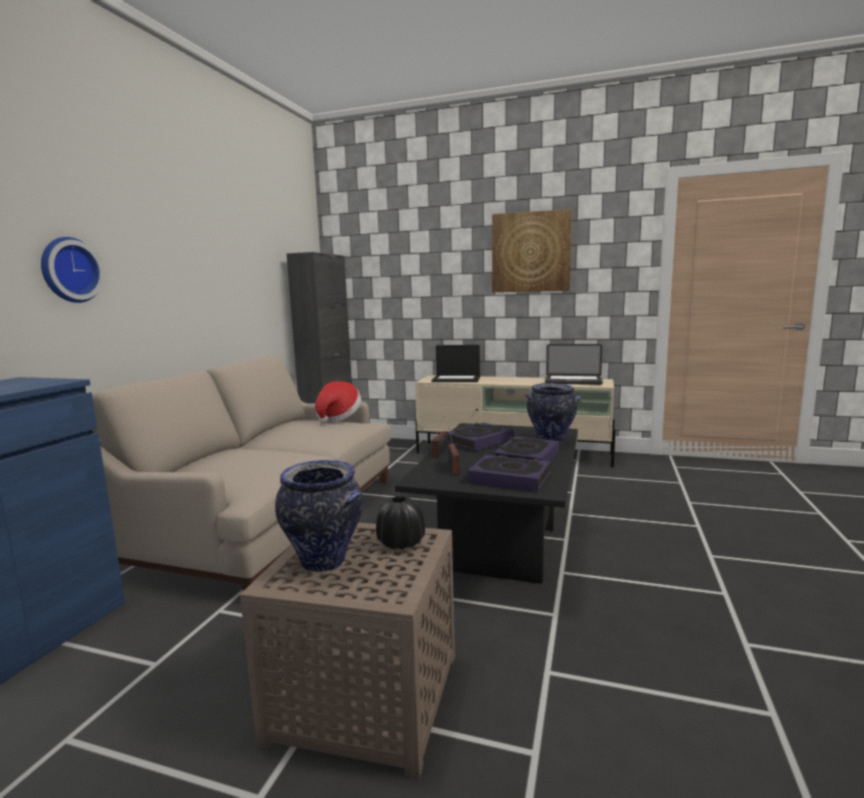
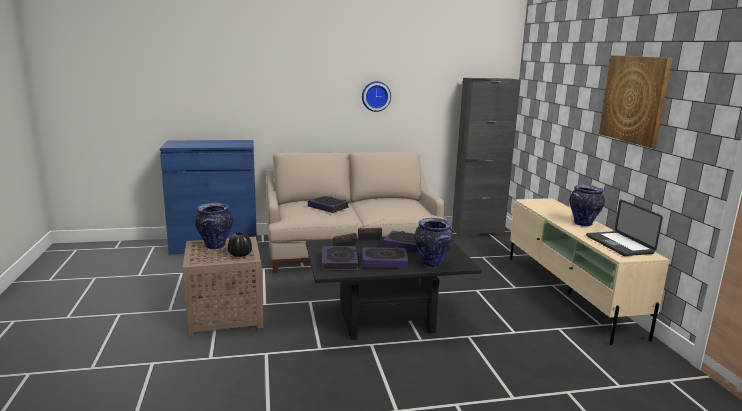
camera: 60 degrees right, 5 degrees up
wall clock [41,237,104,303] -> wall clock moved to [362,81,391,112]
hat [315,381,361,424] -> none
laptop [431,345,480,382] -> none
none -> book [308,196,349,213]
none -> vase [569,185,605,226]

